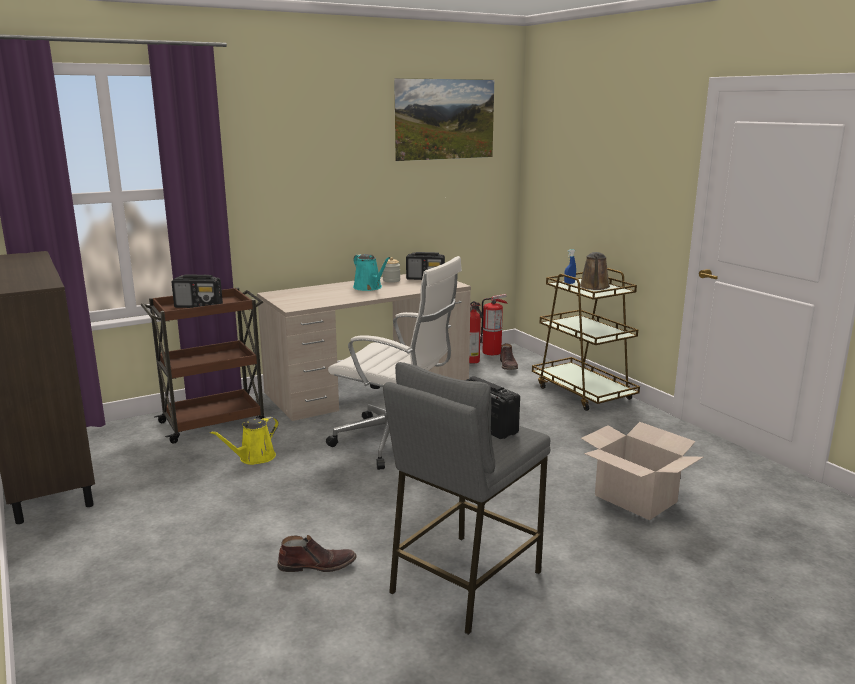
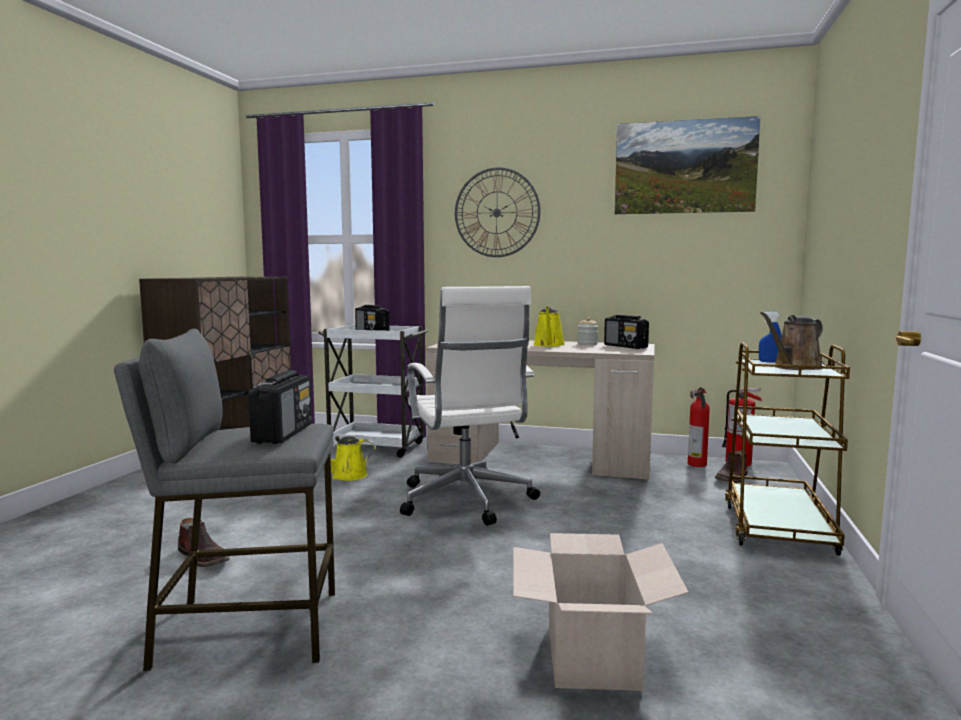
camera: 45 degrees right, 10 degrees down
brown cart [141,288,264,444] -> white cart [318,324,429,457]
turquoise watering can [353,254,390,291] -> yellow watering can [533,306,565,347]
none -> wall clock [455,168,540,257]

